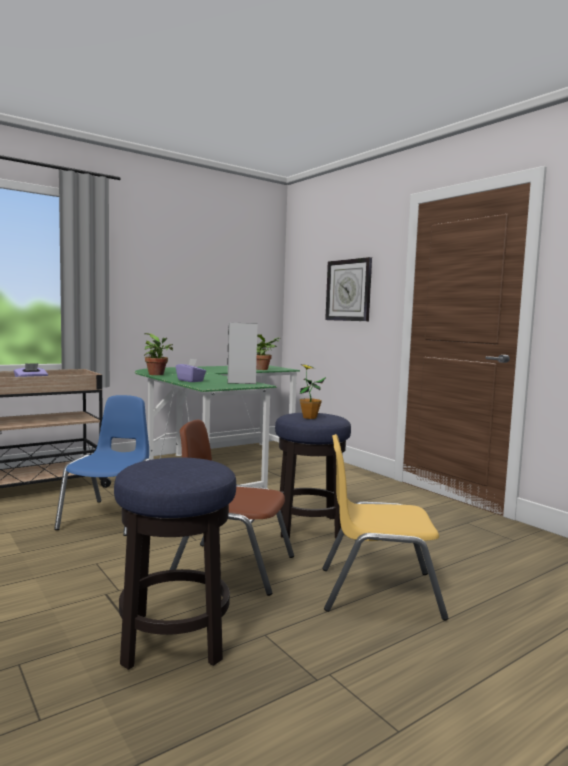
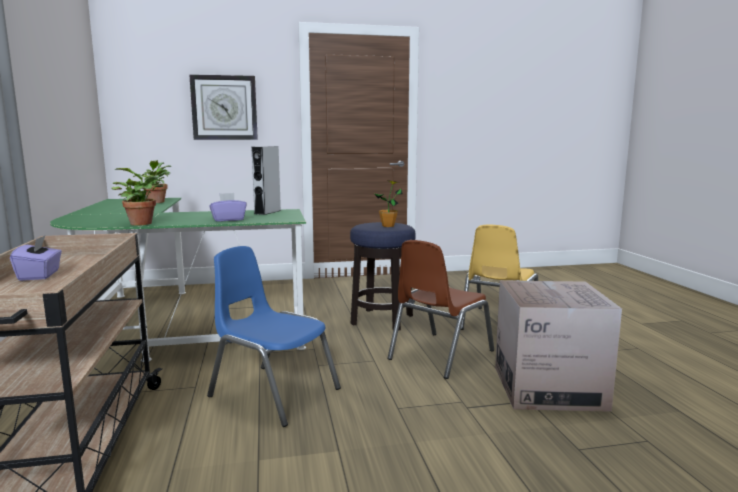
camera: 65 degrees left, 5 degrees up
stool [114,457,236,670] -> cardboard box [495,280,622,412]

